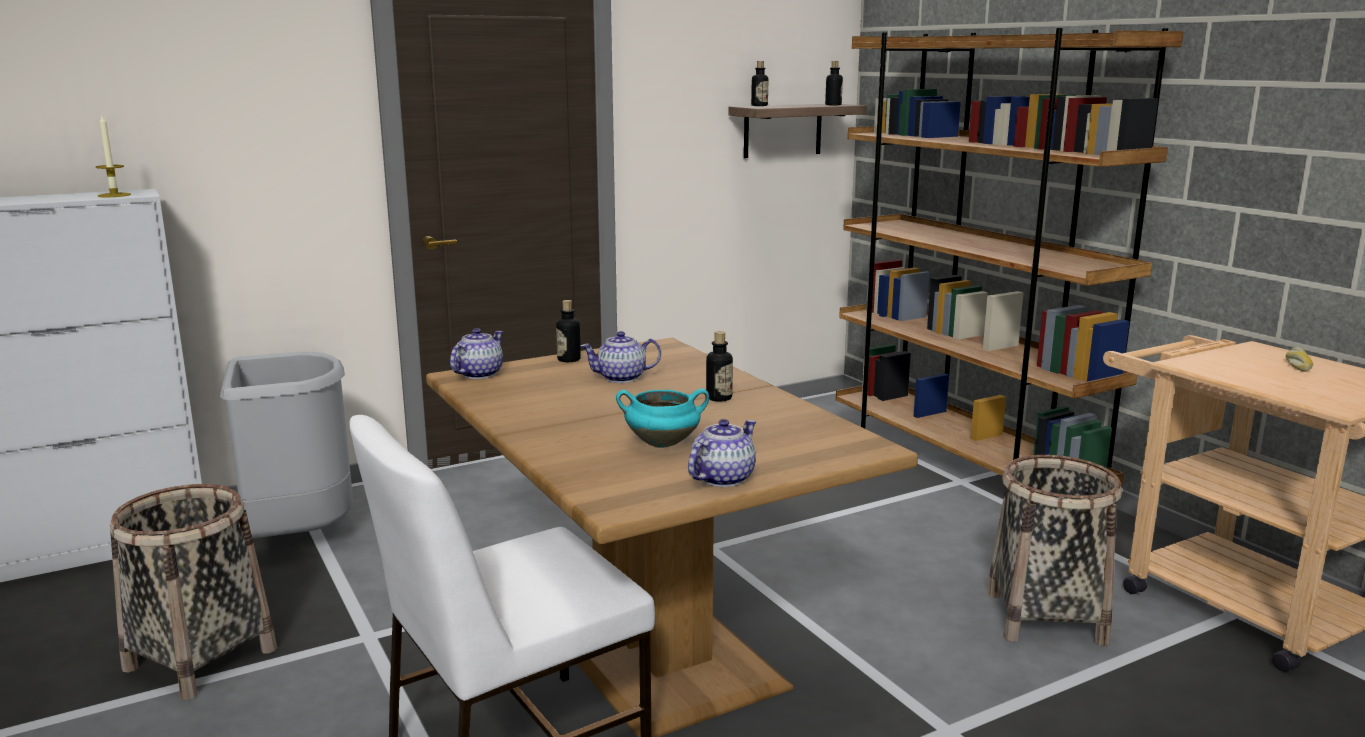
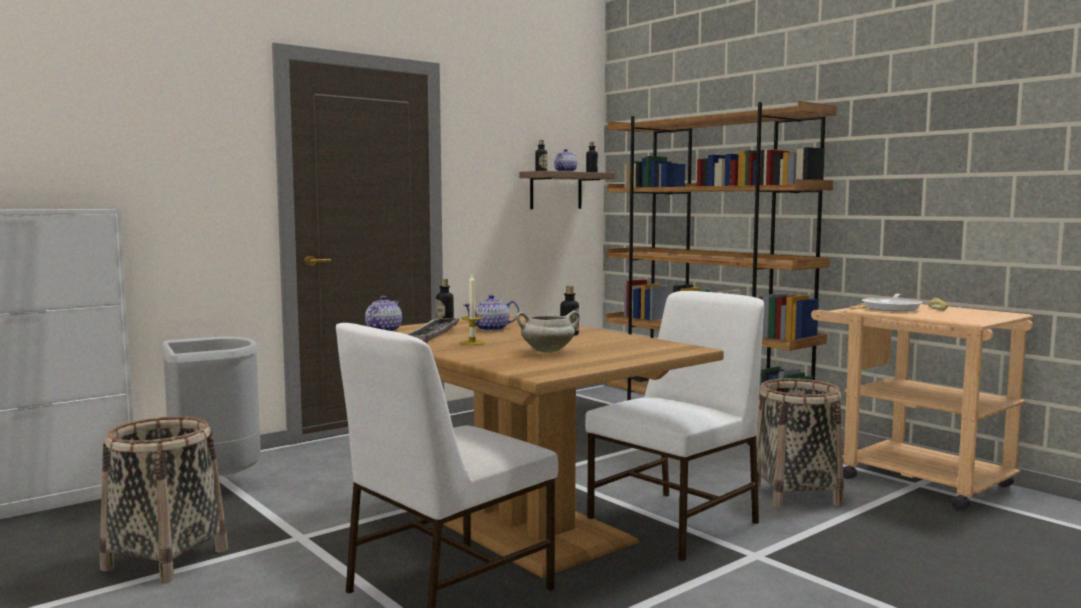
camera: 10 degrees left, 10 degrees down
candle [96,114,131,197] -> candle moved to [460,275,485,345]
turquoise cooking pot [616,388,709,448] -> white cooking pot [516,311,580,353]
teapot [688,419,756,487] -> teapot moved to [554,149,577,172]
none -> tray [407,318,459,343]
none -> white chair [585,291,764,561]
none -> frying pan [862,294,923,311]

